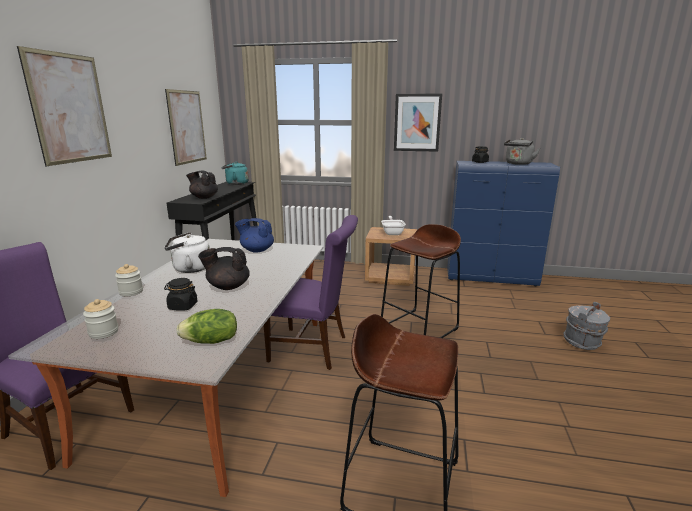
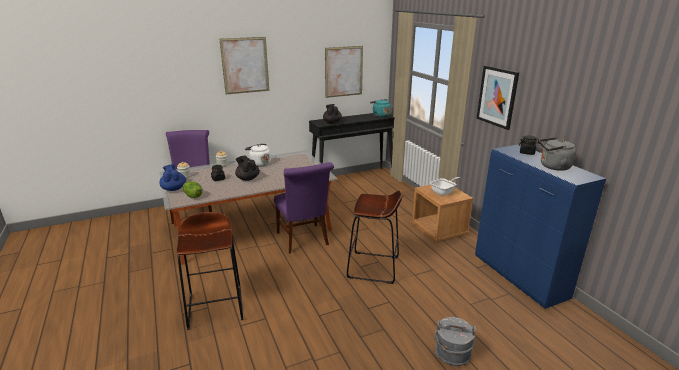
camera: 55 degrees right, 5 degrees up
blue teapot [235,218,274,253] -> blue teapot moved to [159,164,186,191]

